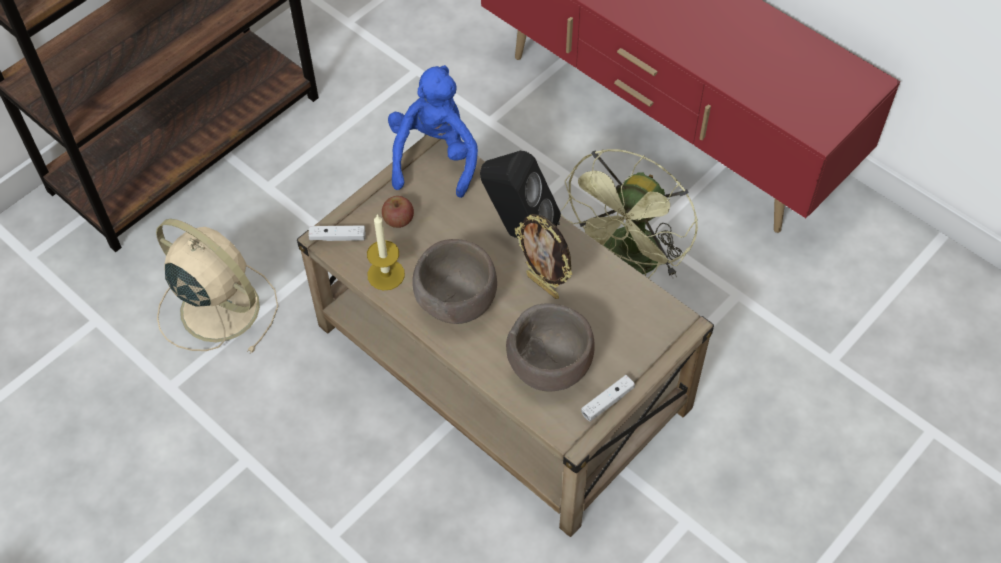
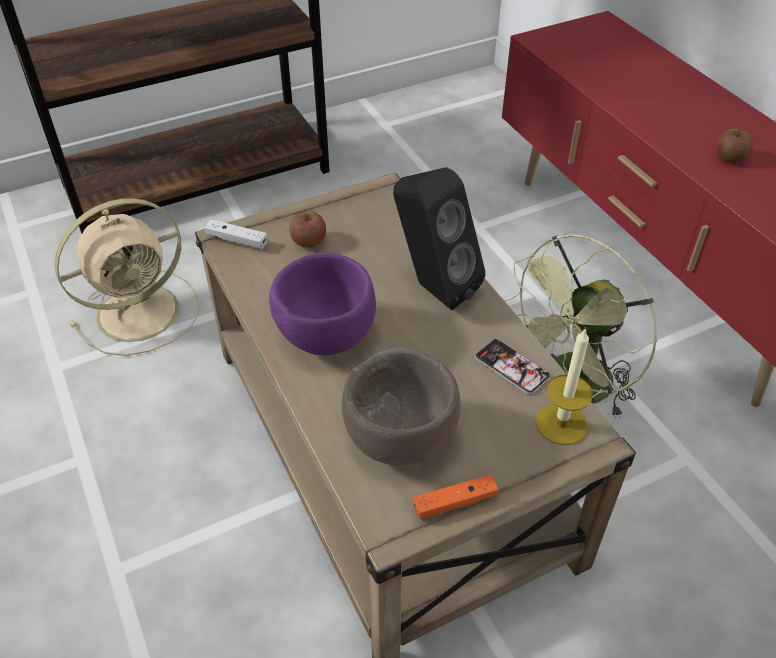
camera: 20 degrees right, 10 degrees down
beige fan [156,219,278,353] -> beige fan turned 90 degrees clockwise [54,198,200,356]
candle [367,214,405,290] -> candle moved to [535,327,593,445]
blue plush toy [388,65,478,198] -> none
brown bowl [412,239,497,324] -> purple bowl [269,252,376,355]
picture frame [515,214,572,299] -> none
white game controller [581,375,635,421] -> orange game controller [413,474,498,519]
none -> phone [475,339,551,395]
none -> apple [716,128,753,163]

